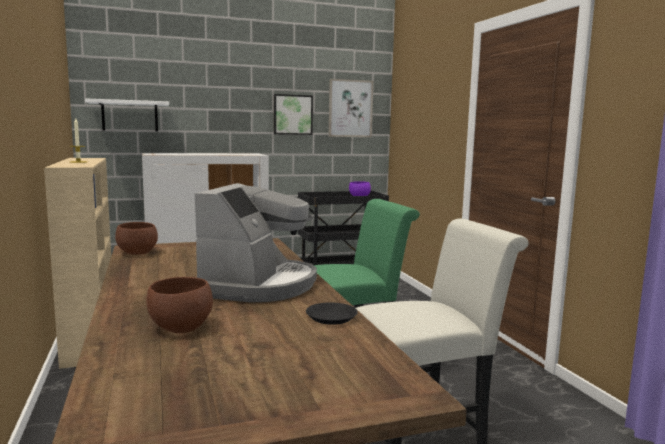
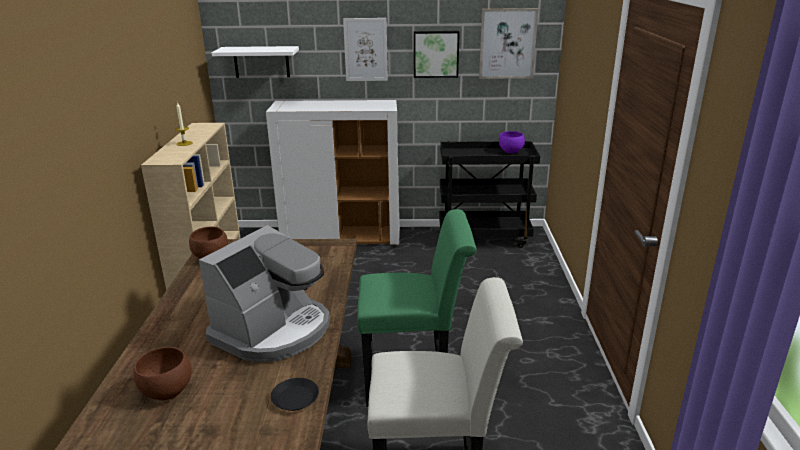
camera: 20 degrees right, 15 degrees up
none -> picture [343,18,388,81]

